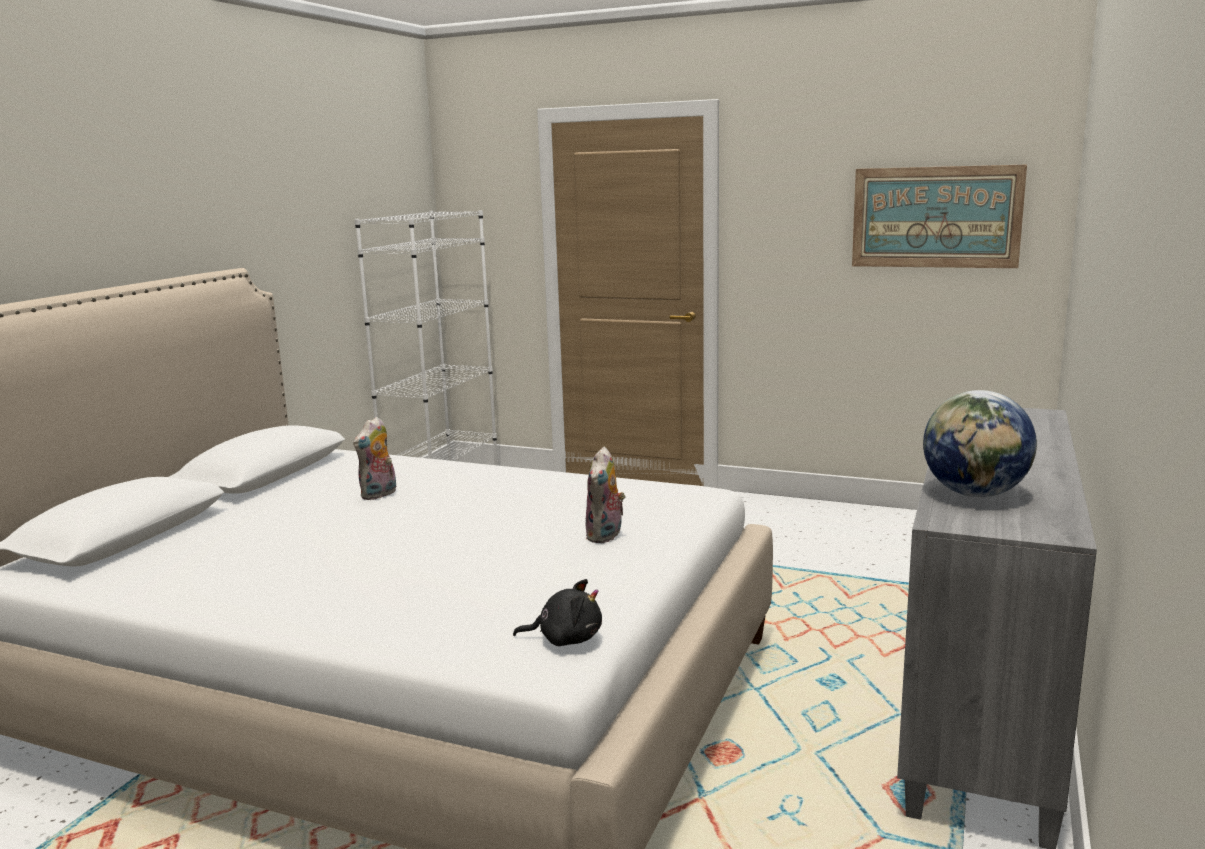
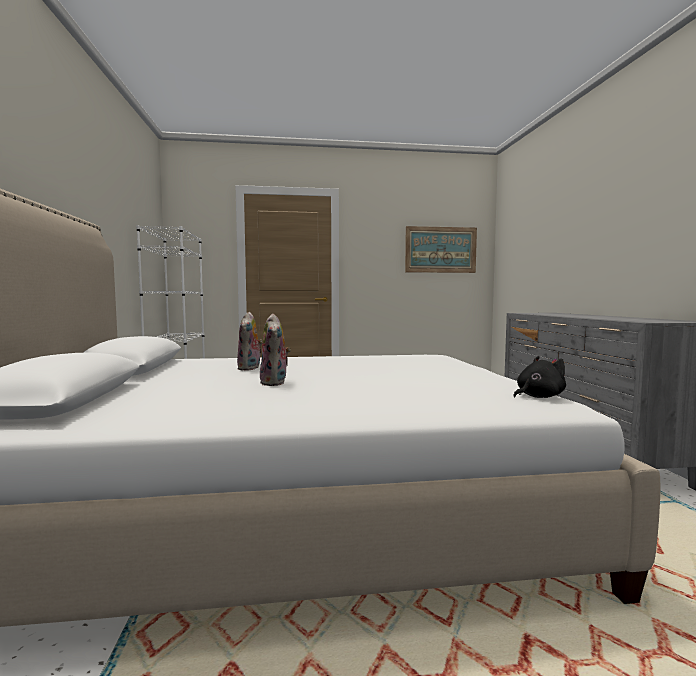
camera: 30 degrees left, 10 degrees down
plush toy [585,447,626,543] -> plush toy moved to [260,314,291,386]
globe [923,390,1037,497] -> none

